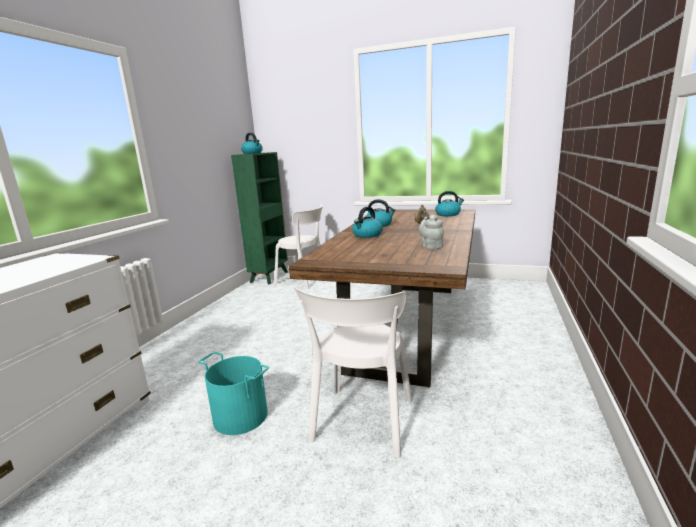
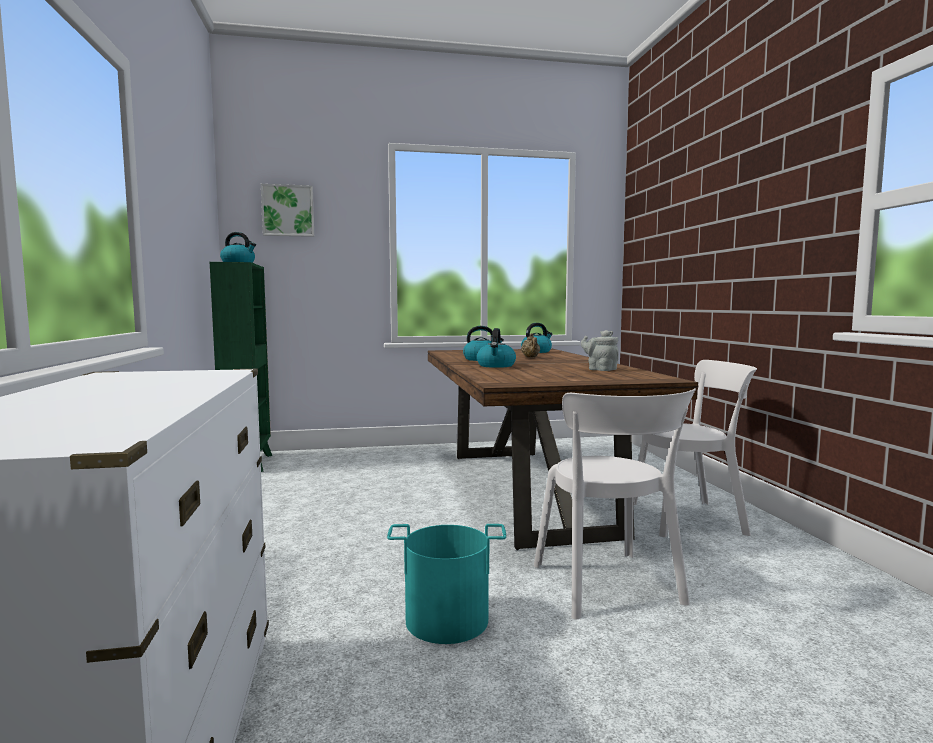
camera: 30 degrees left, 10 degrees down
white chair [274,204,323,289] -> white chair moved to [633,360,757,537]
none -> picture [261,184,314,237]

